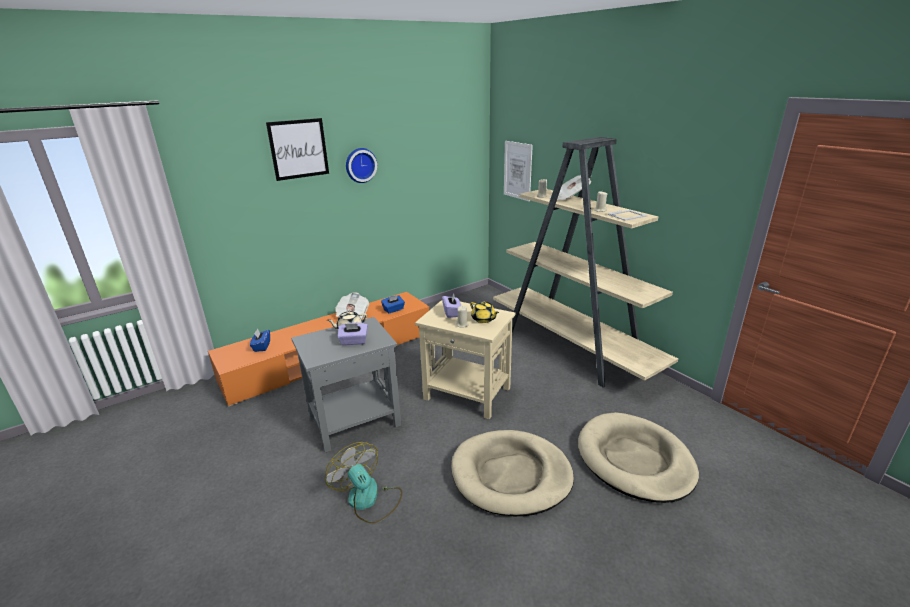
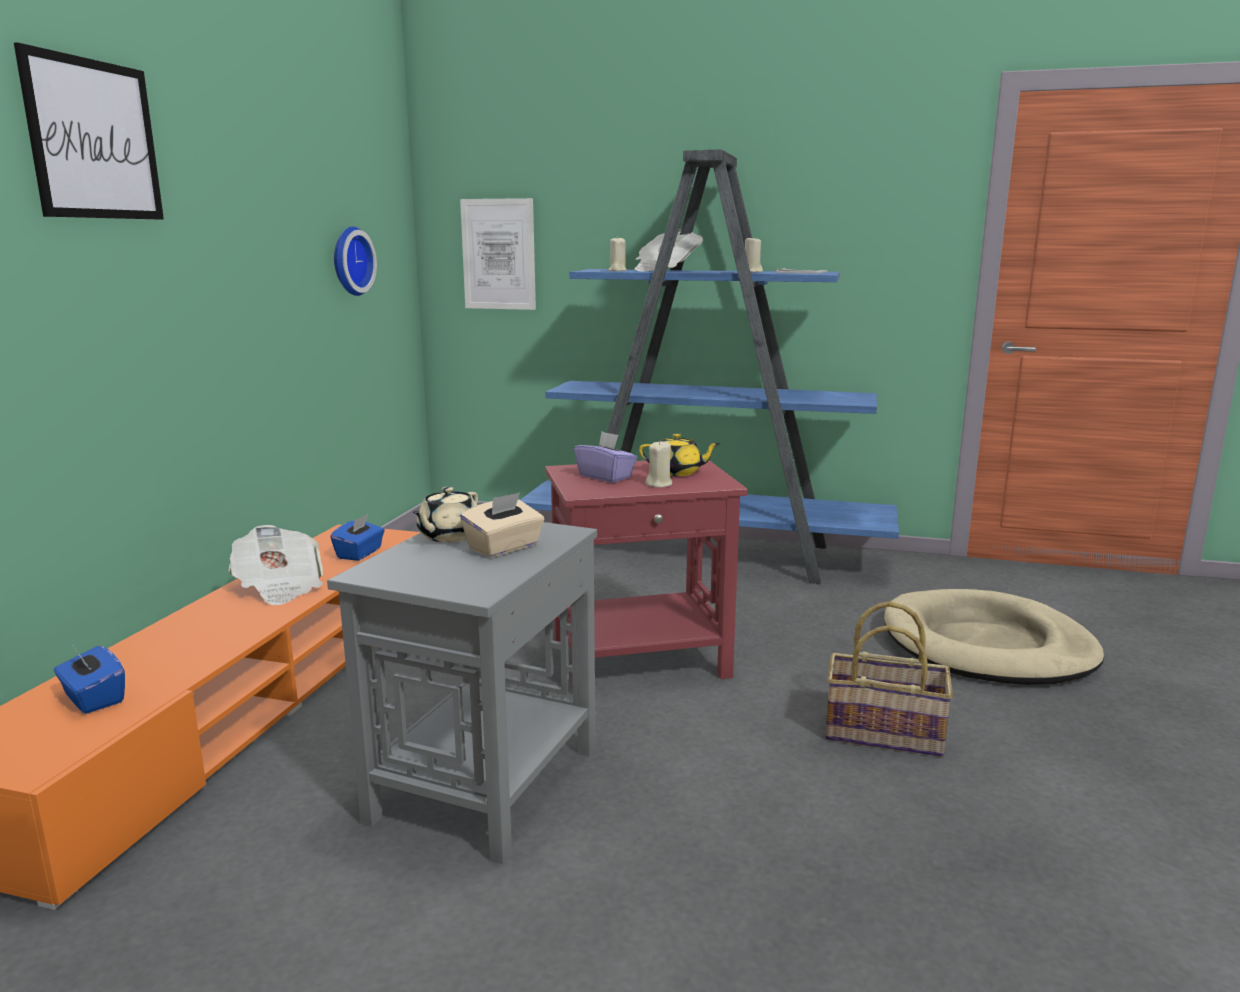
camera: 40 degrees left, 10 degrees down
fan [325,442,402,524] -> none
purple tissue box [338,323,368,345] -> beige tissue box [460,492,544,558]
wall clock [346,148,377,183] -> wall clock moved to [334,226,377,296]
beige side table [415,300,515,419] -> red side table [545,460,748,691]
beige dog bed [451,430,574,516] -> basket [825,601,953,757]
beige bookcase [493,137,678,388] -> blue bookcase [520,149,899,584]

